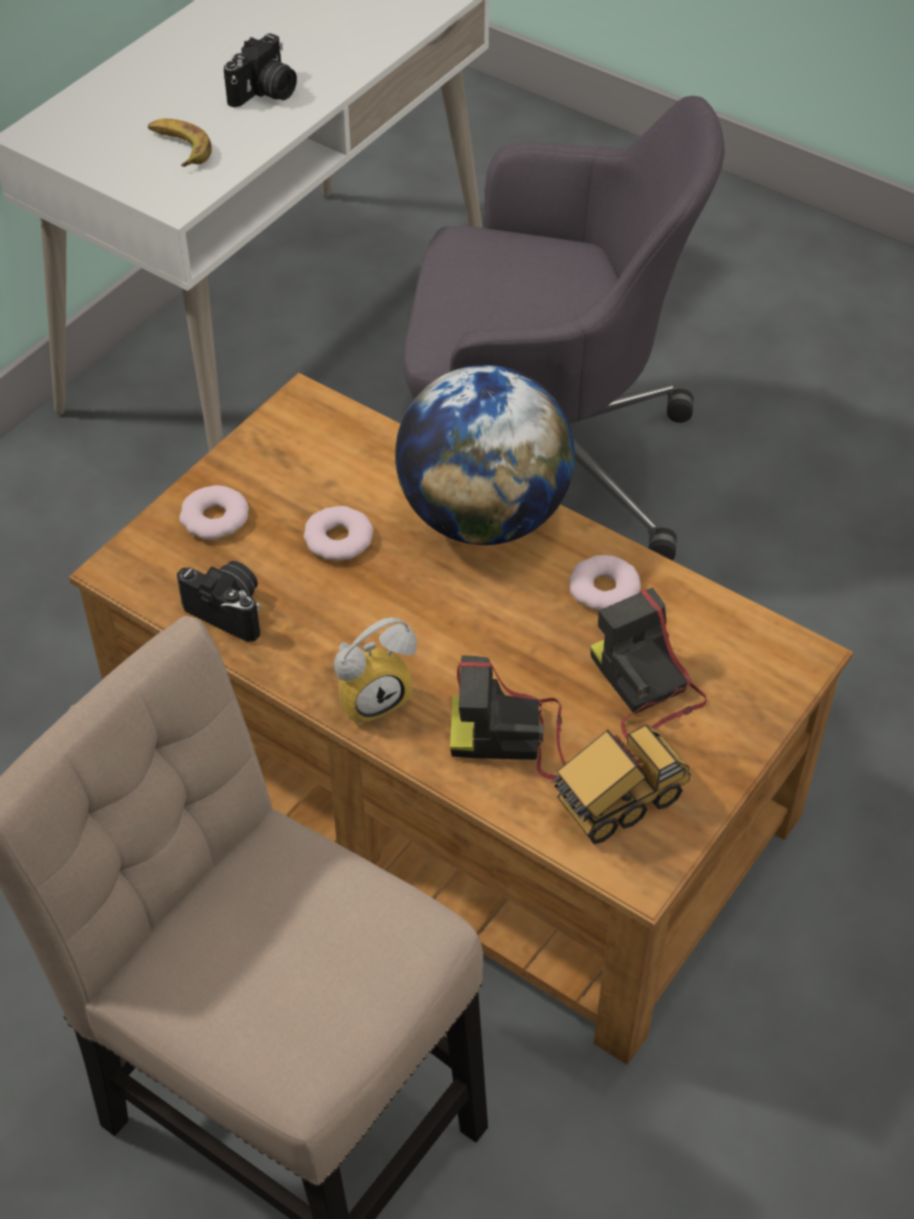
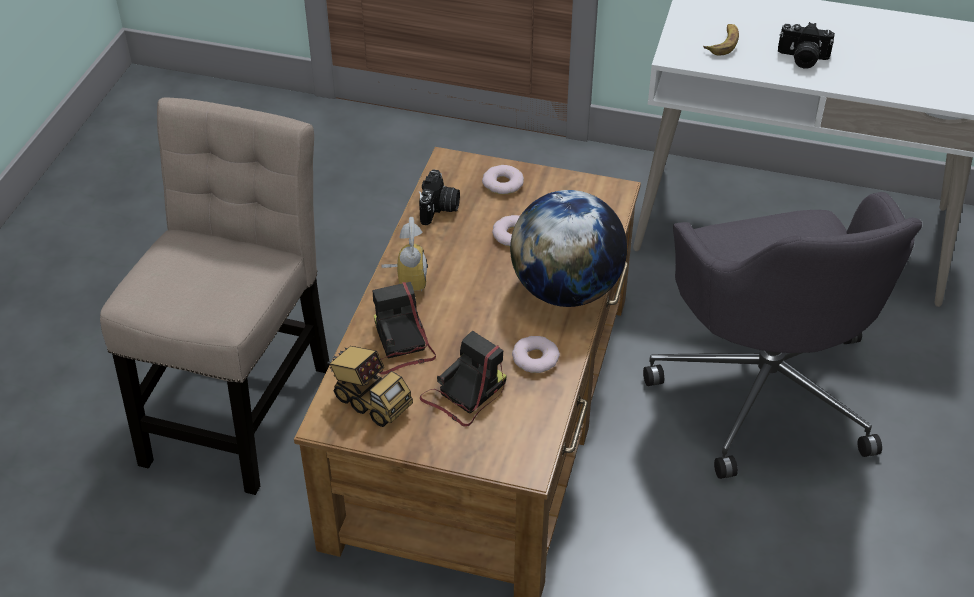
camera: 70 degrees right, 5 degrees down
alarm clock [334,617,417,725] -> alarm clock turned 135 degrees counterclockwise [381,217,428,291]

